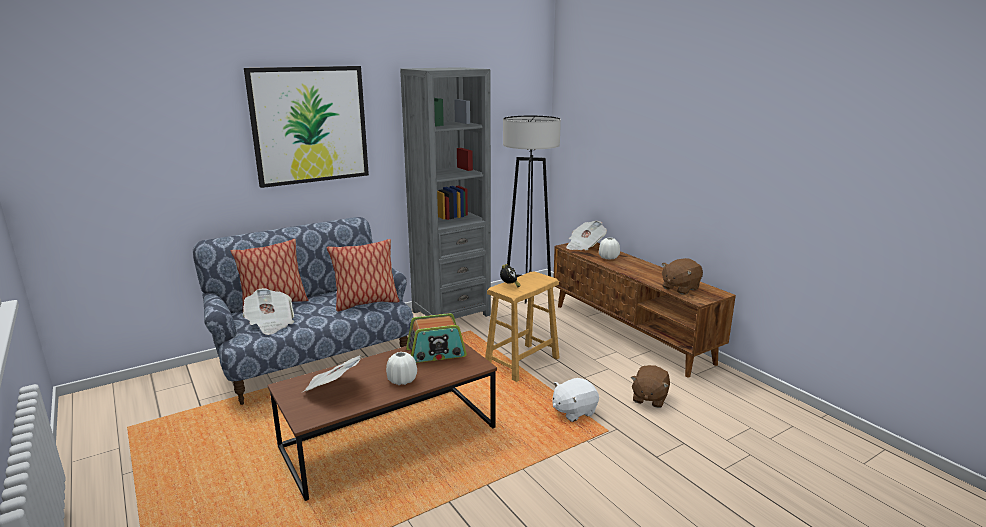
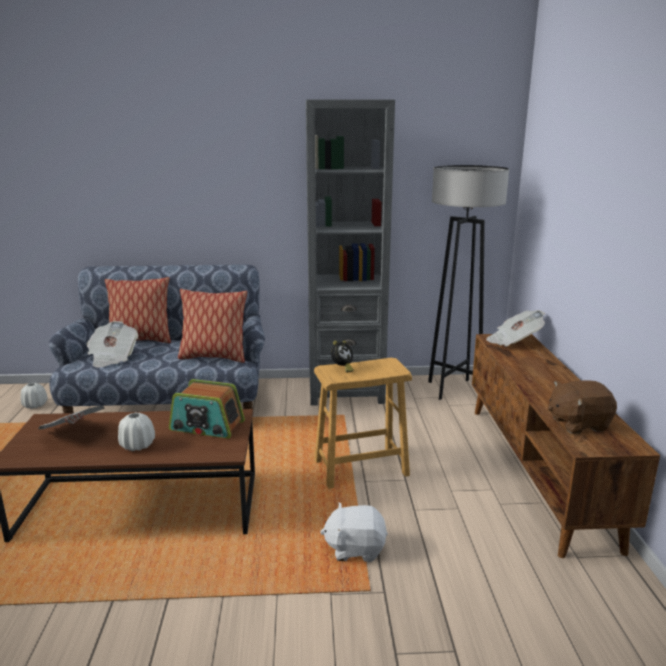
camera: 30 degrees right, 0 degrees up
picture [244,66,369,188] -> none
white vase [599,238,620,260] -> white vase moved to [21,383,48,409]
brown plush toy [631,365,670,408] -> none

